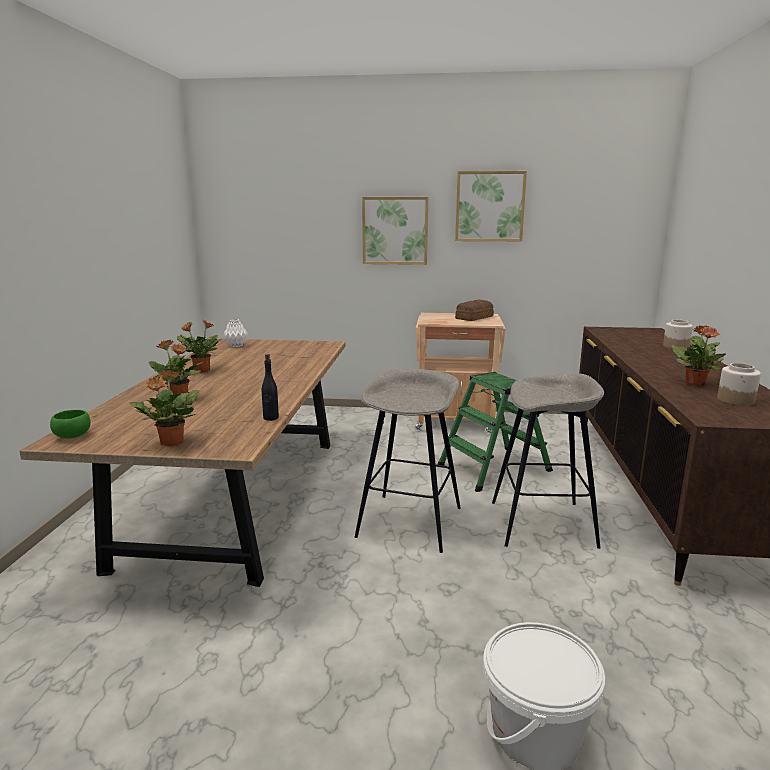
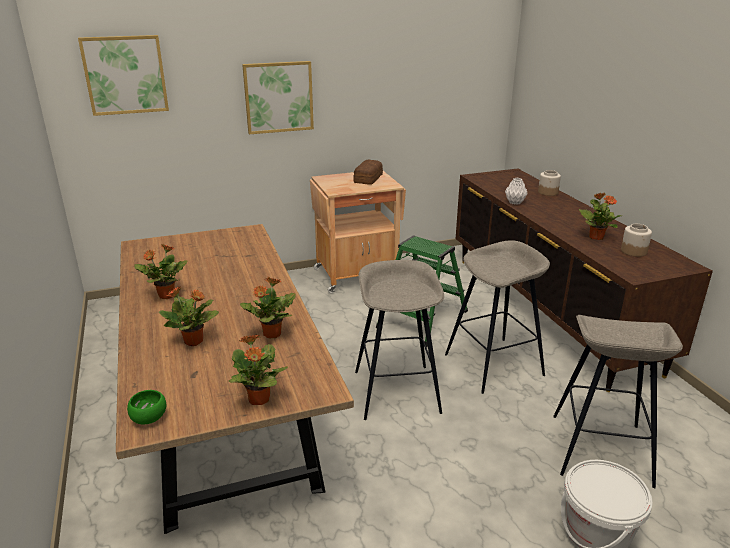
camera: 25 degrees left, 10 degrees up
white vase [223,319,248,347] -> white vase moved to [505,178,528,205]
black bottle [262,354,279,421] -> none
picture [455,171,527,241] -> picture moved to [78,35,169,116]
none -> potted plant [240,277,296,338]
none -> grey stool [553,315,683,488]

